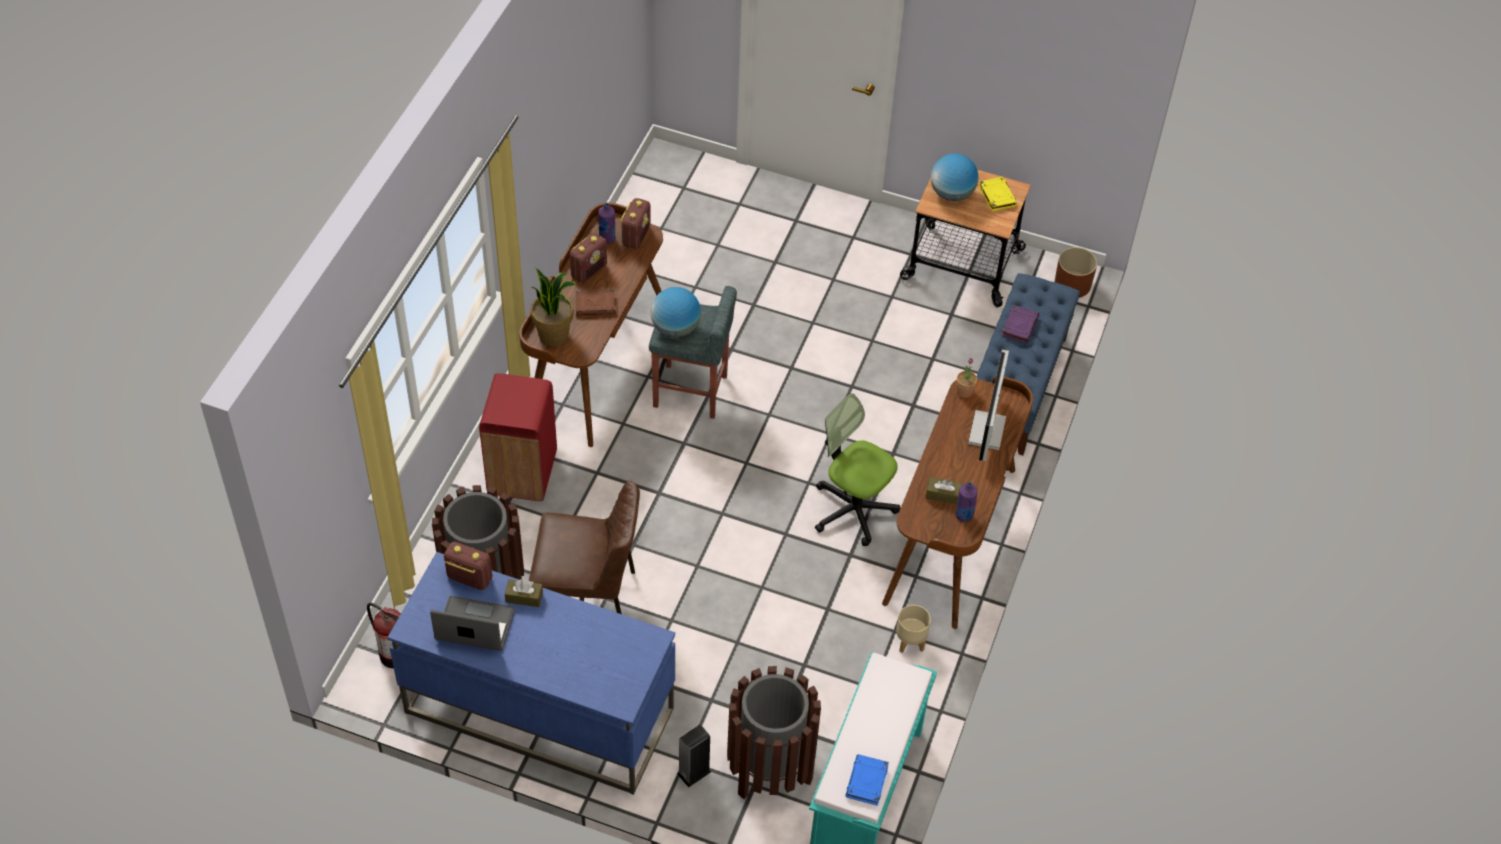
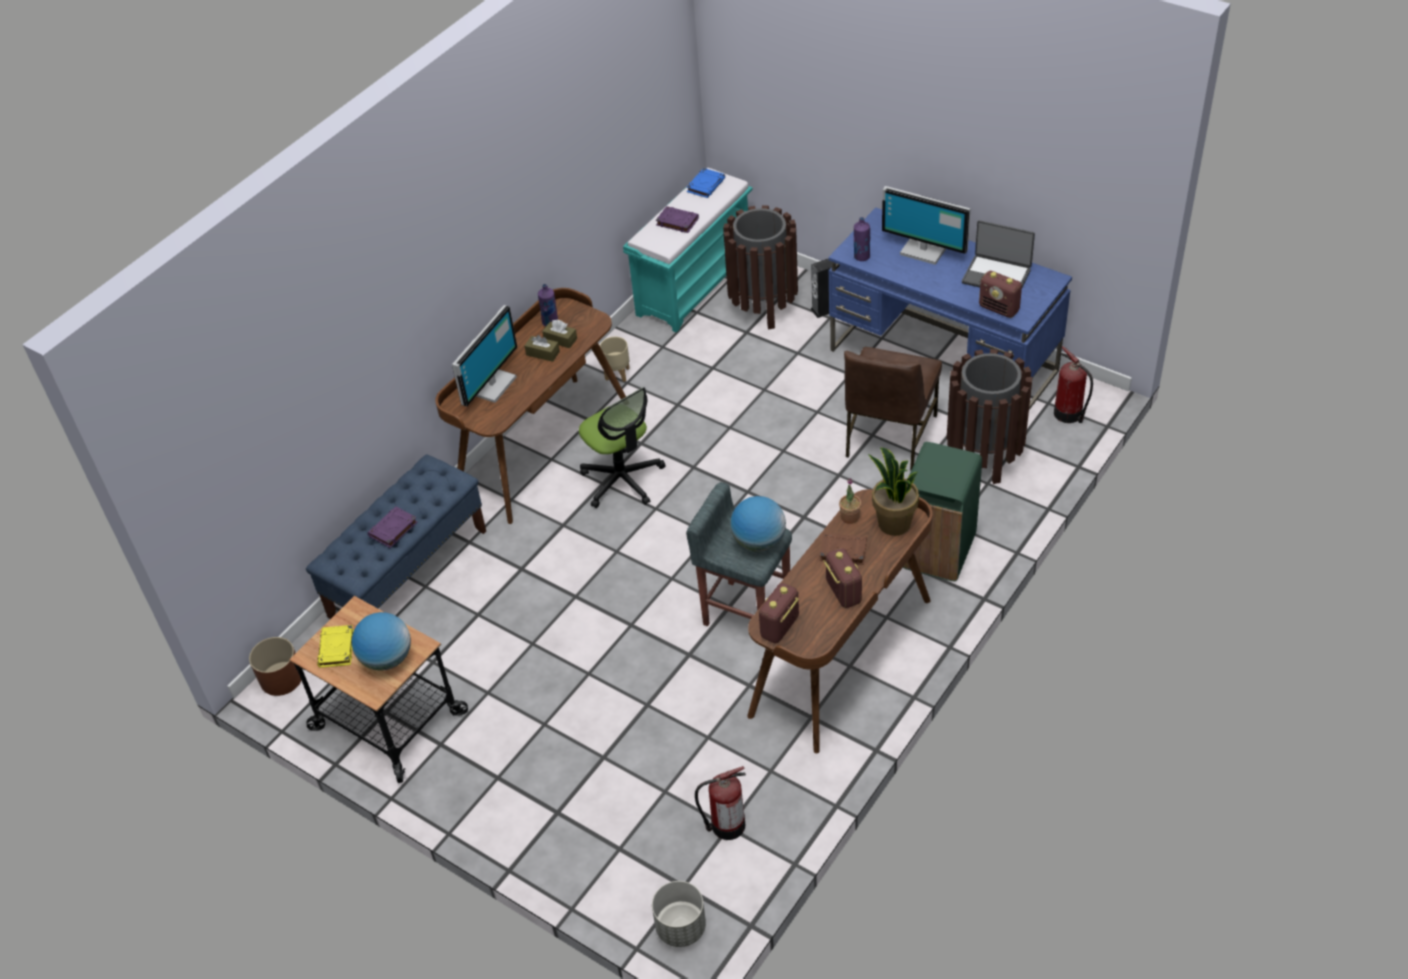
camera: 160 degrees left, 5 degrees down
red trash can [479,373,557,501] -> green trash can [903,442,982,581]
brown tissue box [505,579,543,607] -> brown tissue box moved to [525,335,560,362]
brown chair [529,481,640,614] -> brown chair turned 90 degrees counterclockwise [844,347,942,470]
radio [570,233,607,283] -> radio turned 105 degrees clockwise [823,548,862,608]
purple bottle [598,203,615,244] -> purple bottle moved to [854,217,871,261]
potted plant [956,358,977,398] -> potted plant moved to [839,478,861,524]
none -> grey planter [652,881,706,947]
none -> purple book [656,206,699,233]
none -> fire extinguisher [695,766,746,840]
none -> monitor [882,186,971,265]

